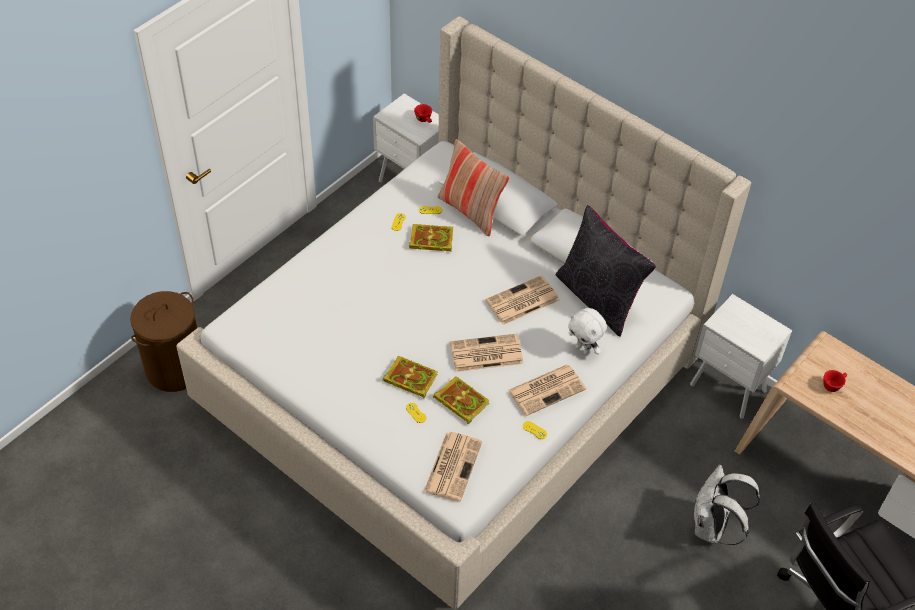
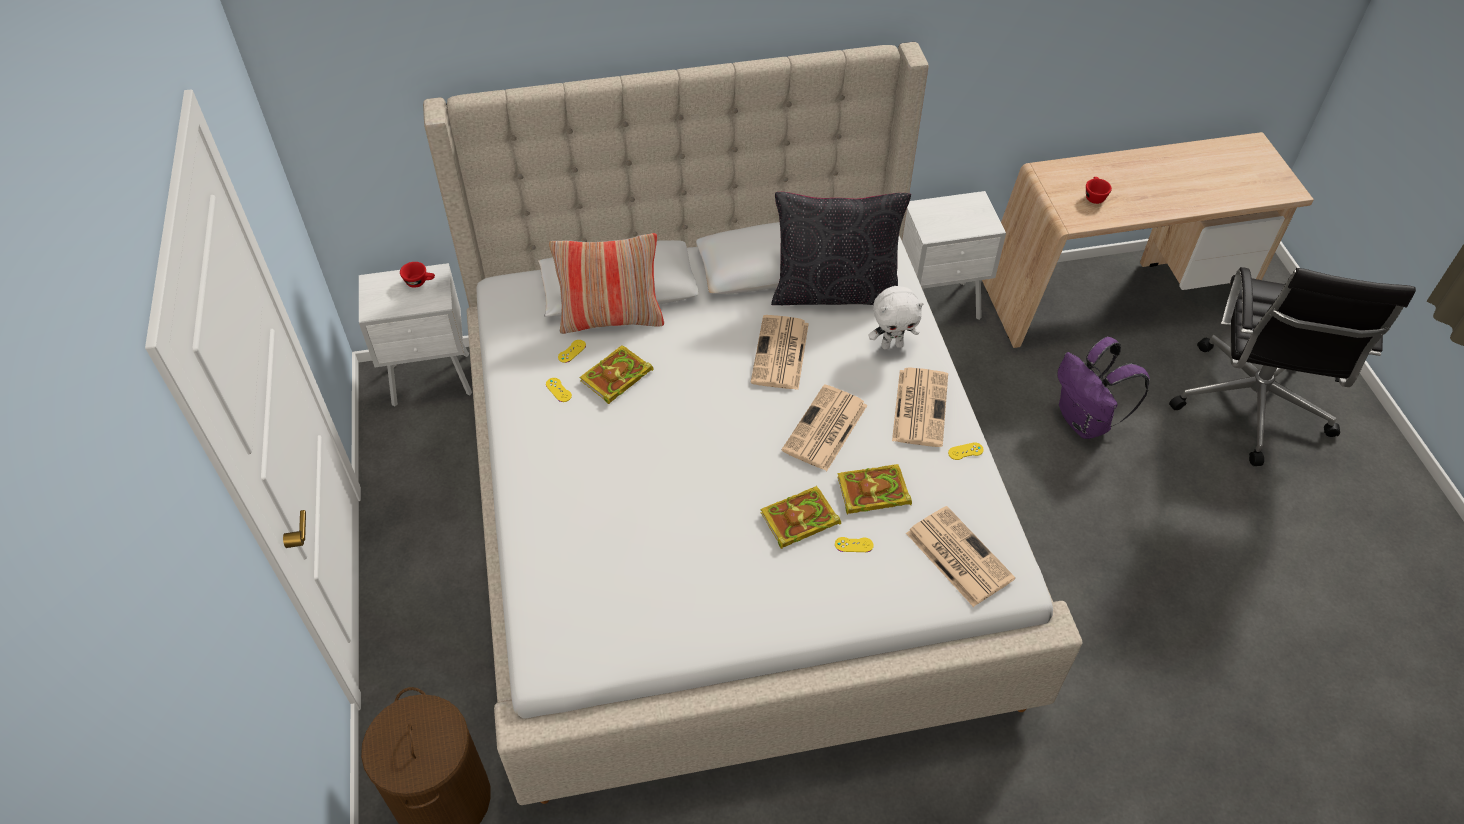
camera: 50 degrees left, 0 degrees up
white backpack [694,465,760,545] -> purple backpack [1057,337,1150,439]

